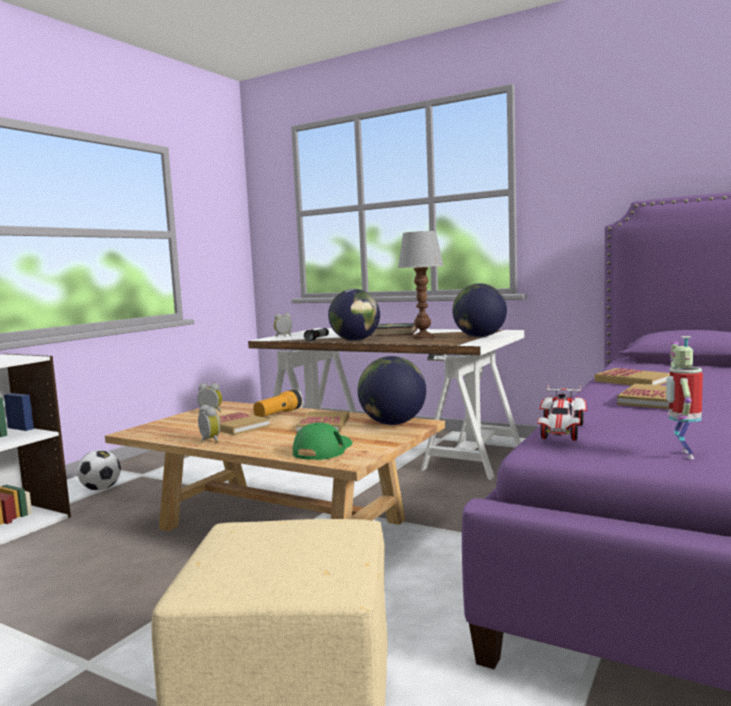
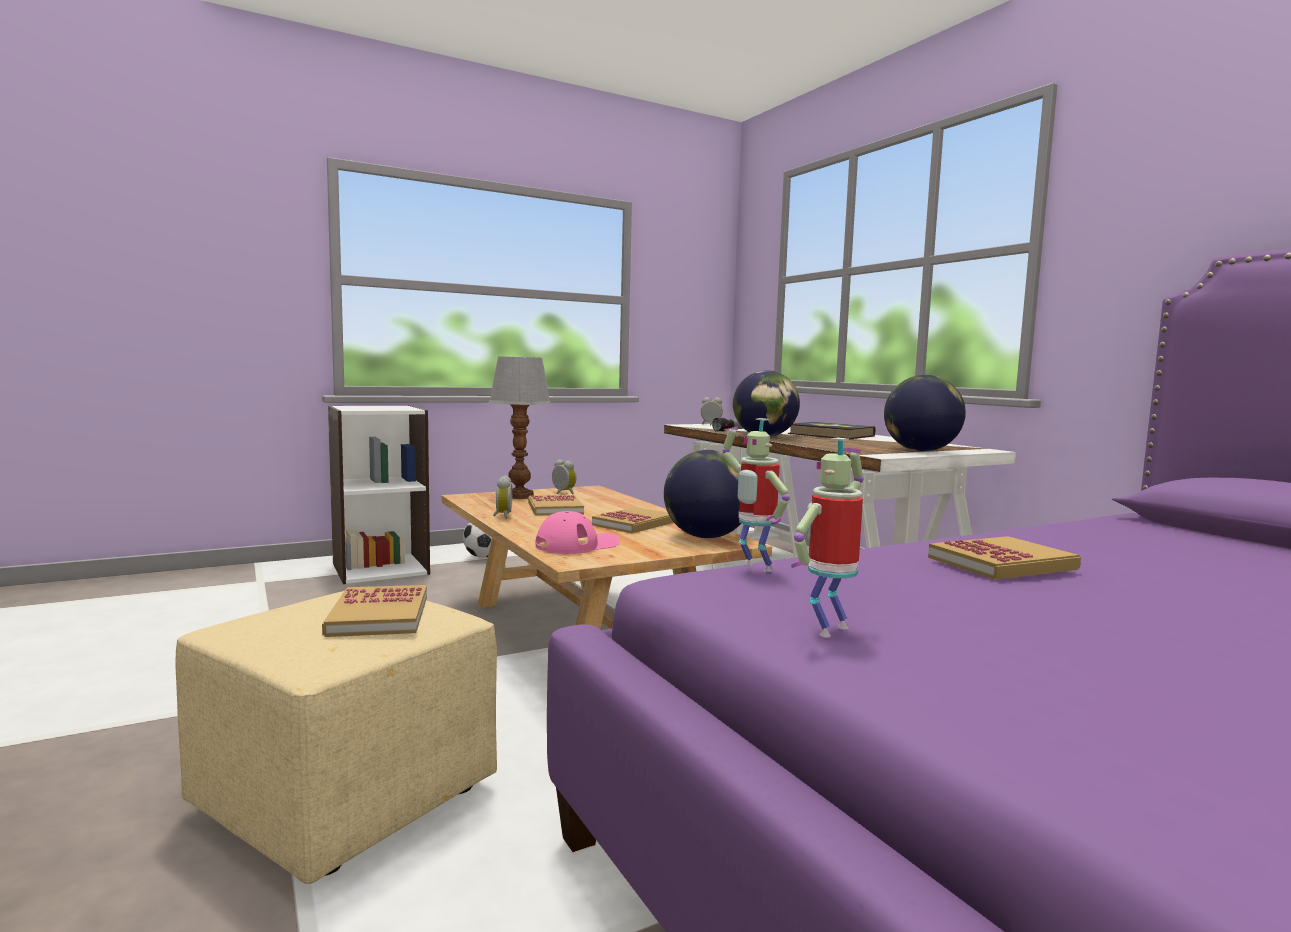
camera: 30 degrees right, 0 degrees up
flashlight [253,390,302,417] -> none
green cap [293,423,352,460] -> pink cap [535,511,620,554]
table lamp [398,231,444,340] -> table lamp moved to [489,356,551,499]
toy car [538,384,587,441] -> toy robot [722,418,790,572]
book [595,368,670,386] -> book moved to [322,585,427,637]

